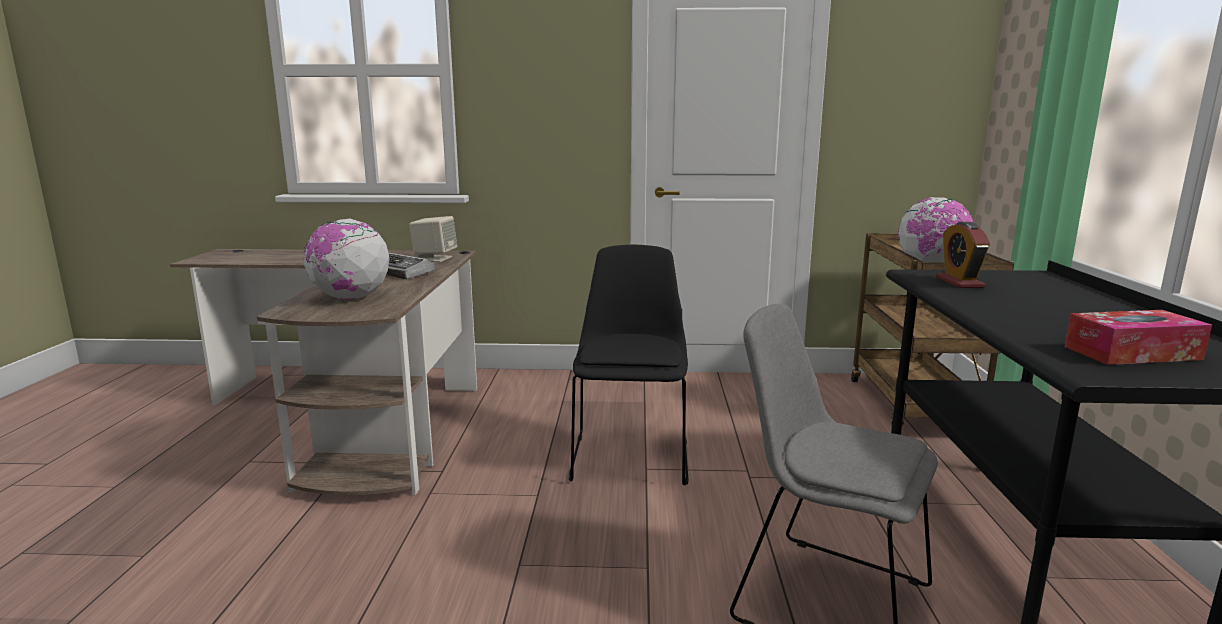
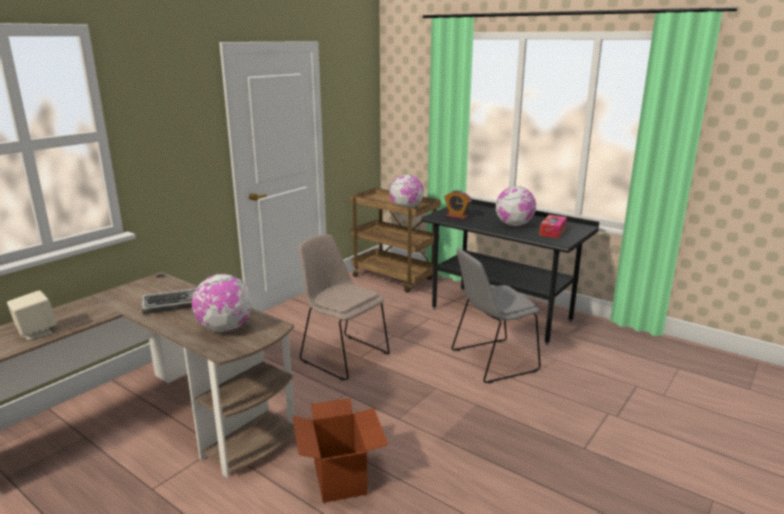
camera: 55 degrees left, 5 degrees up
beige speaker [409,216,457,262] -> beige speaker moved to [7,290,57,340]
black chair [568,245,689,485] -> beige chair [299,235,390,381]
none -> cardboard box [292,398,388,503]
none -> globe [496,186,536,226]

